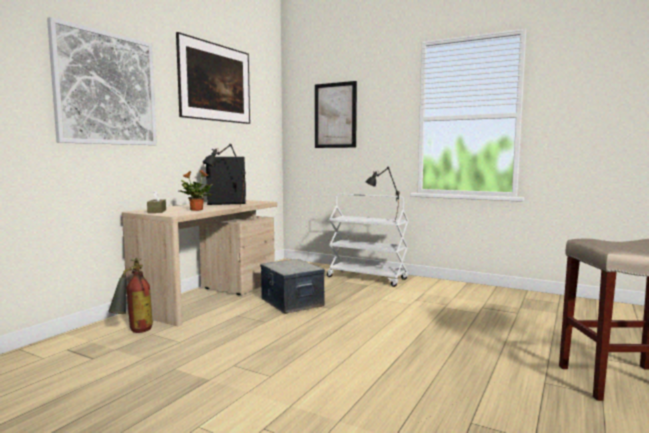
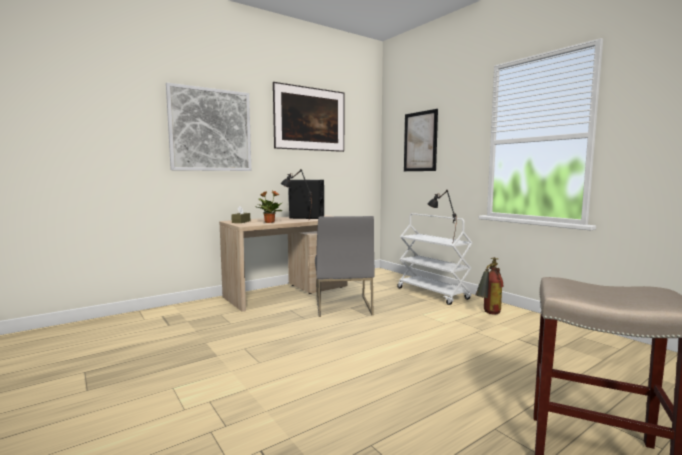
camera: 25 degrees right, 0 degrees up
fire extinguisher [108,258,153,333] -> fire extinguisher moved to [475,257,504,314]
storage box [260,259,325,314] -> grey chair [315,216,374,317]

